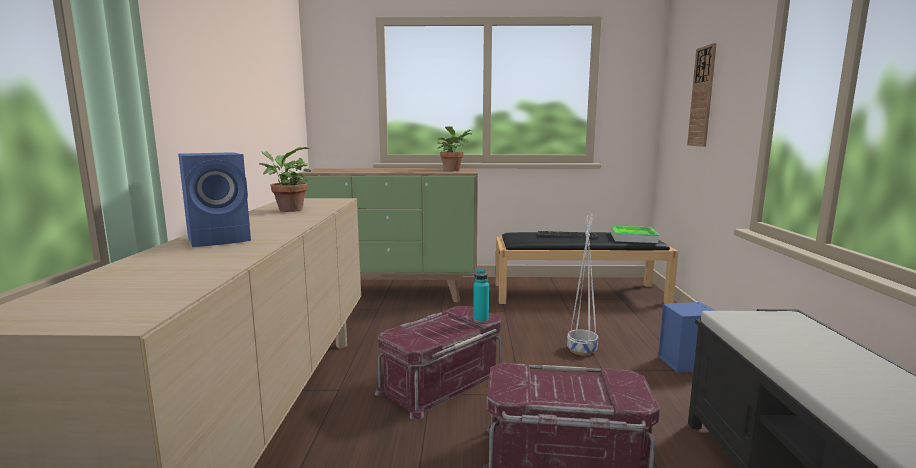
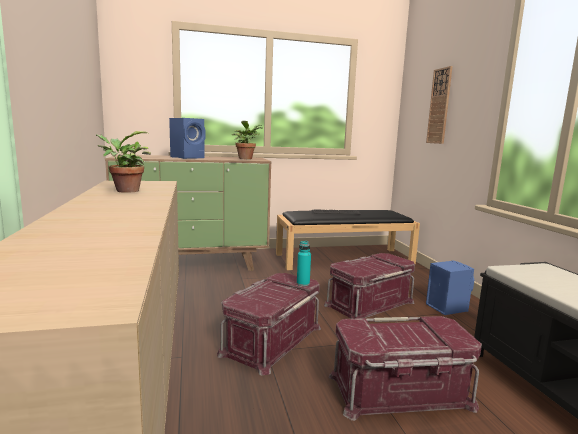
camera: 15 degrees left, 0 degrees up
blue speaker [178,152,251,247] -> blue speaker moved to [169,118,206,159]
white planter [567,213,598,355] -> red storage box [324,253,415,319]
tray [611,226,659,243] -> none

